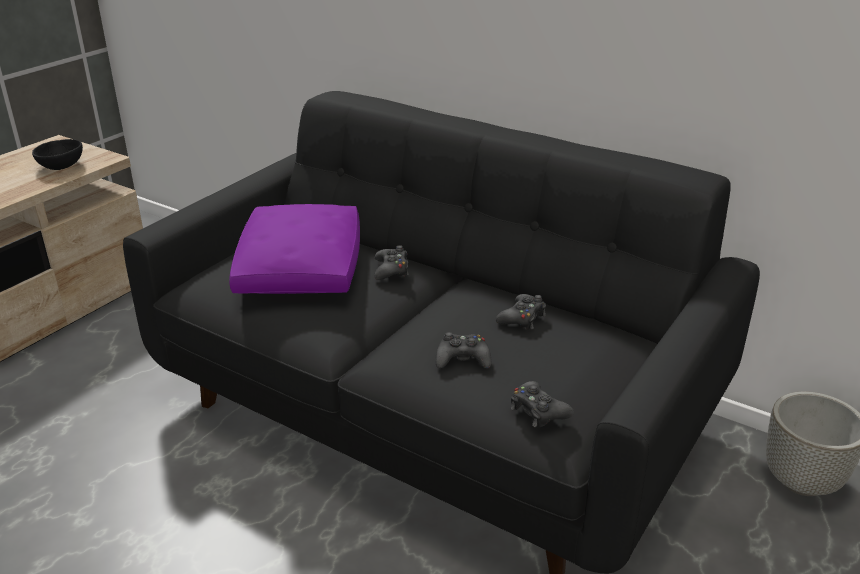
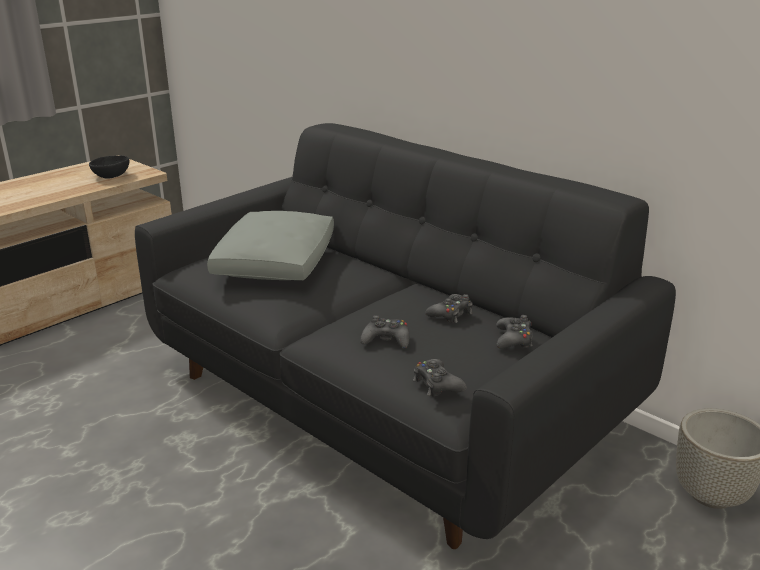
camera: 10 degrees right, 5 degrees down
purple pillow [229,204,360,294] -> grey pillow [207,211,334,280]
black game controller [374,245,409,280] -> black game controller moved to [496,315,533,349]

